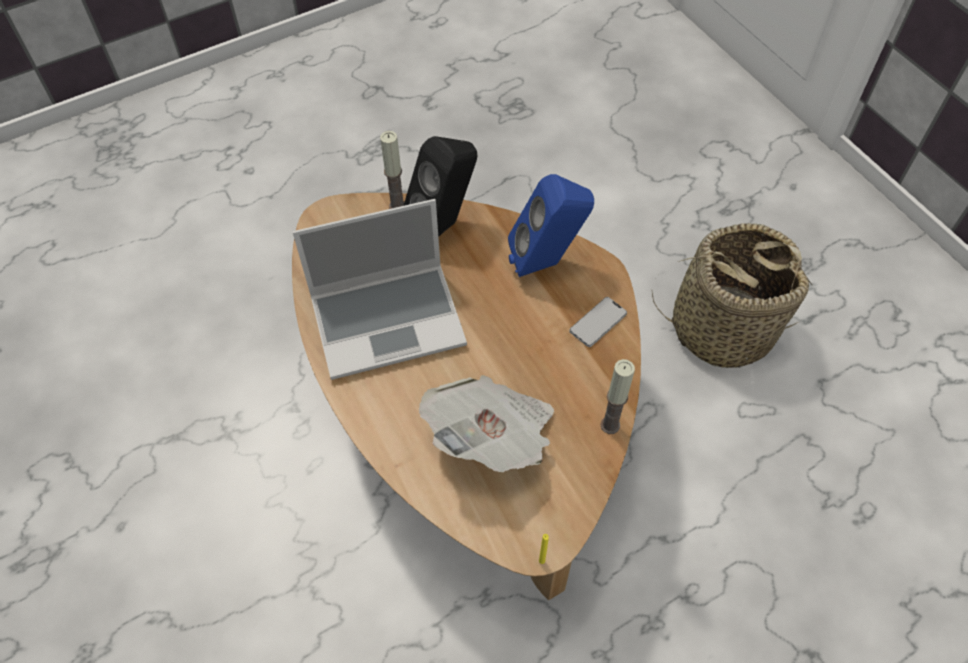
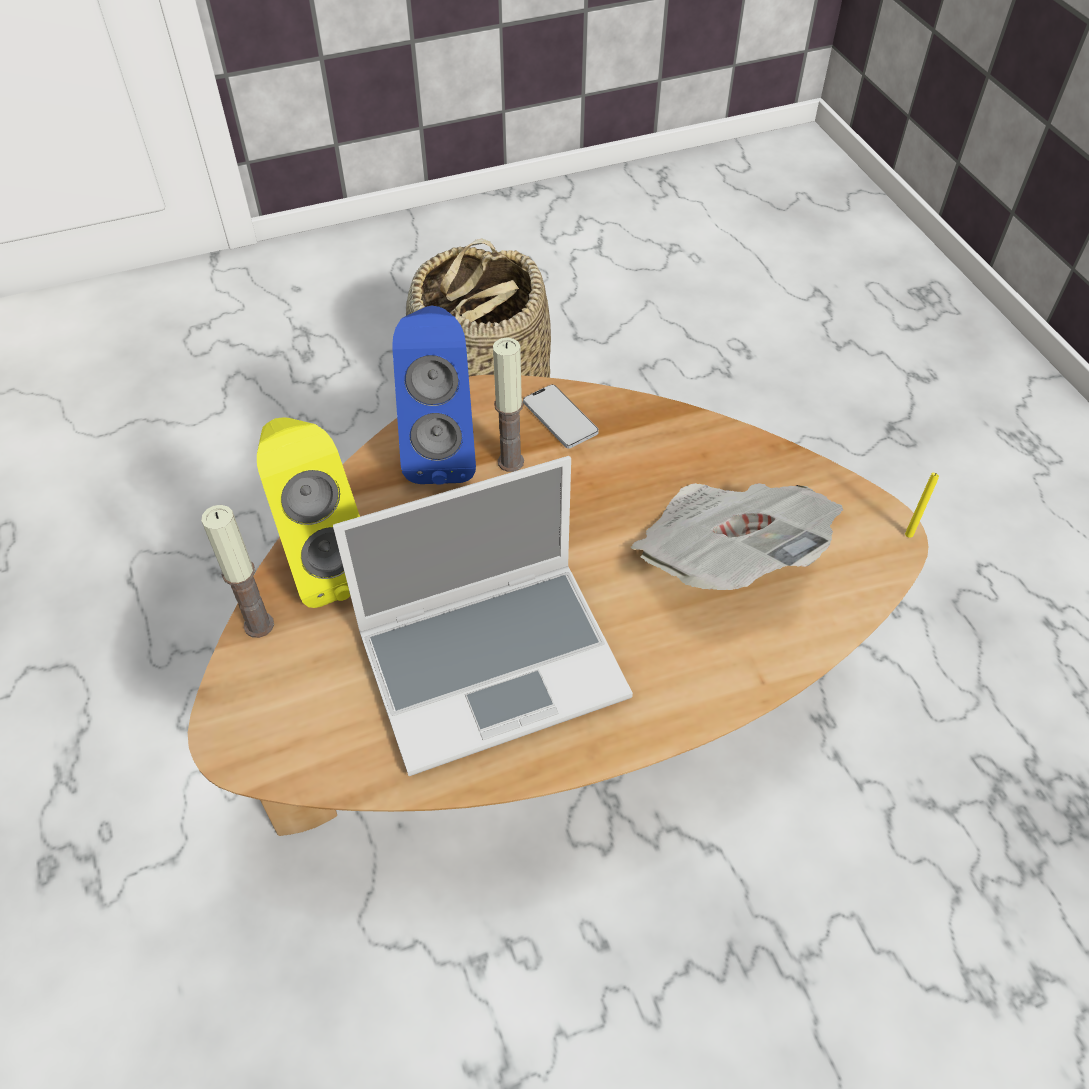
camera: 80 degrees left, 5 degrees down
laptop [293,199,467,380] -> laptop turned 75 degrees clockwise [333,456,633,776]
black speaker [403,136,477,237] -> yellow speaker [257,417,360,608]
candle [600,359,635,434] -> candle moved to [493,337,524,472]

